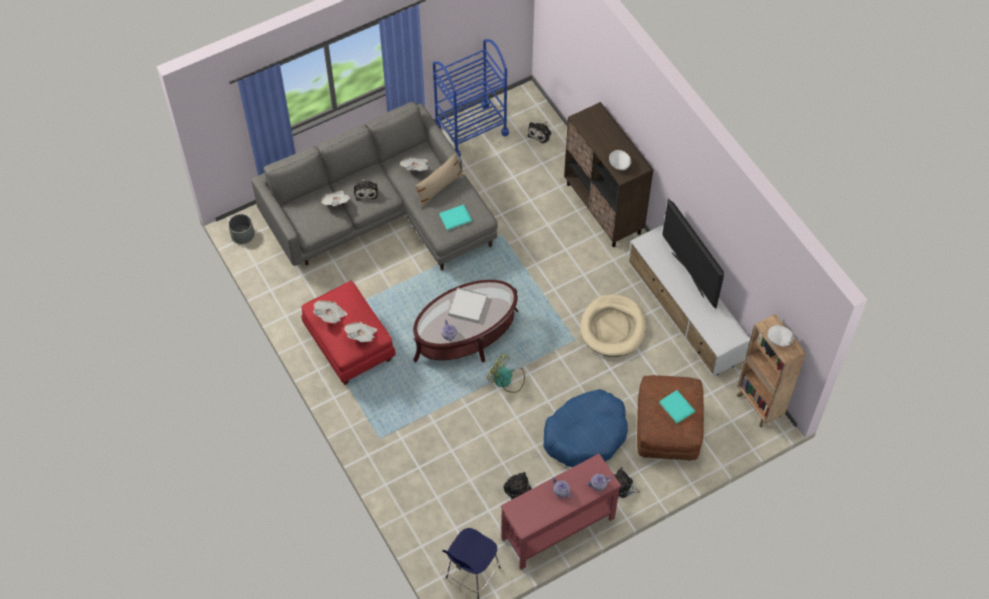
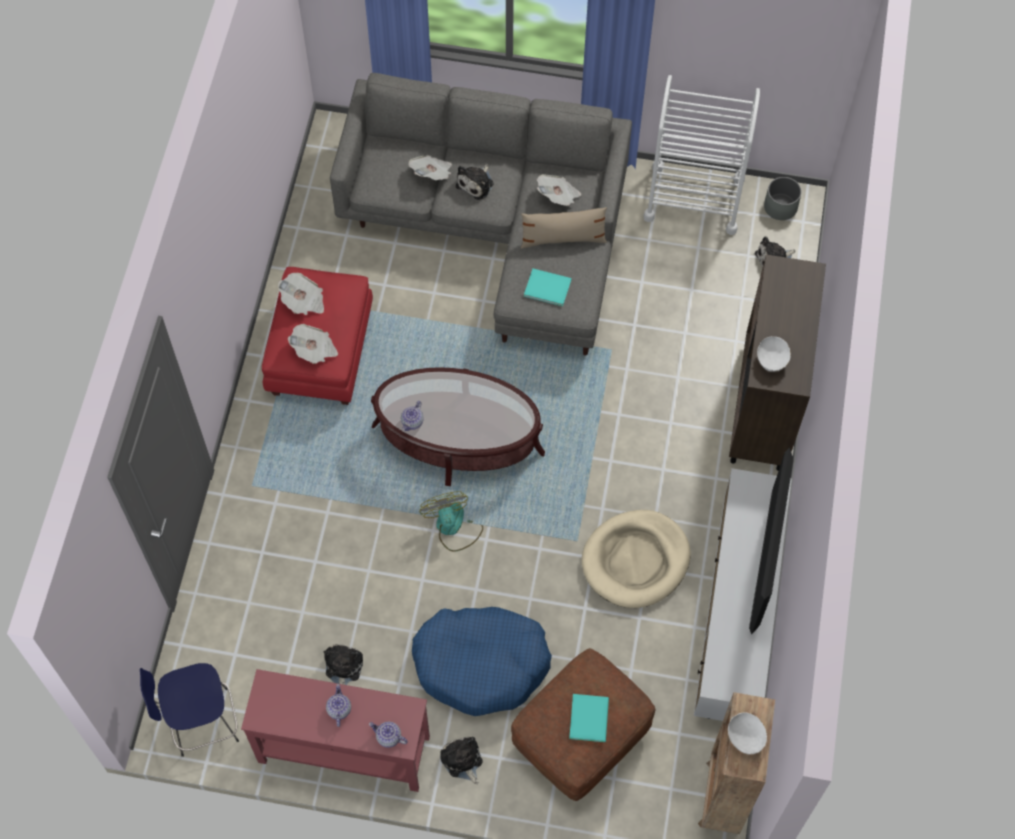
camera: 40 degrees right, 5 degrees up
grey planter [228,214,254,244] -> grey planter moved to [764,177,802,220]
blue cart [433,39,509,157] -> white cart [643,75,760,235]
white tray [448,287,487,323] -> none

